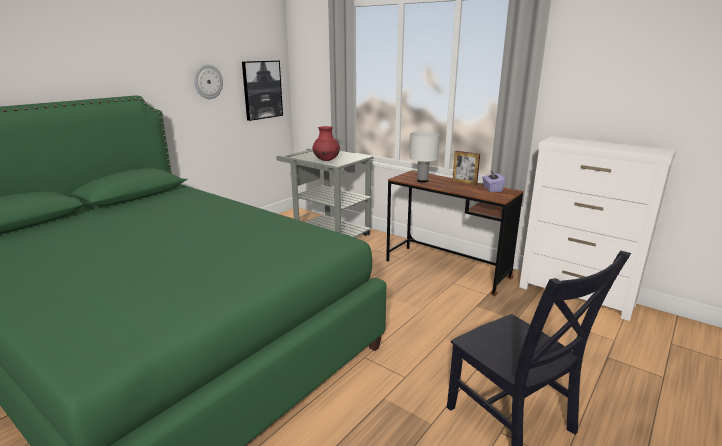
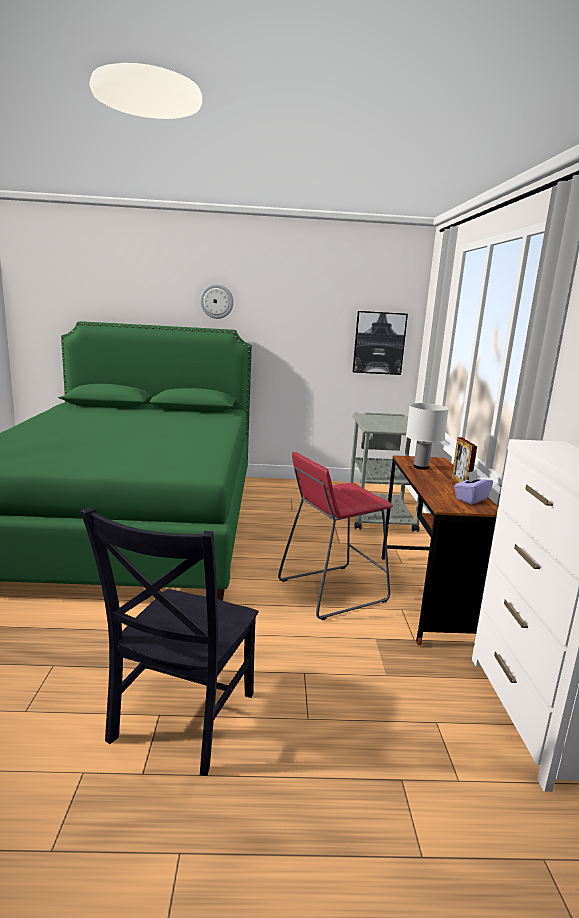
camera: 50 degrees right, 5 degrees down
wall clock [194,64,223,99] -> wall clock moved to [200,284,234,319]
red vase [312,126,340,161] -> none
none -> red stool [278,452,393,620]

